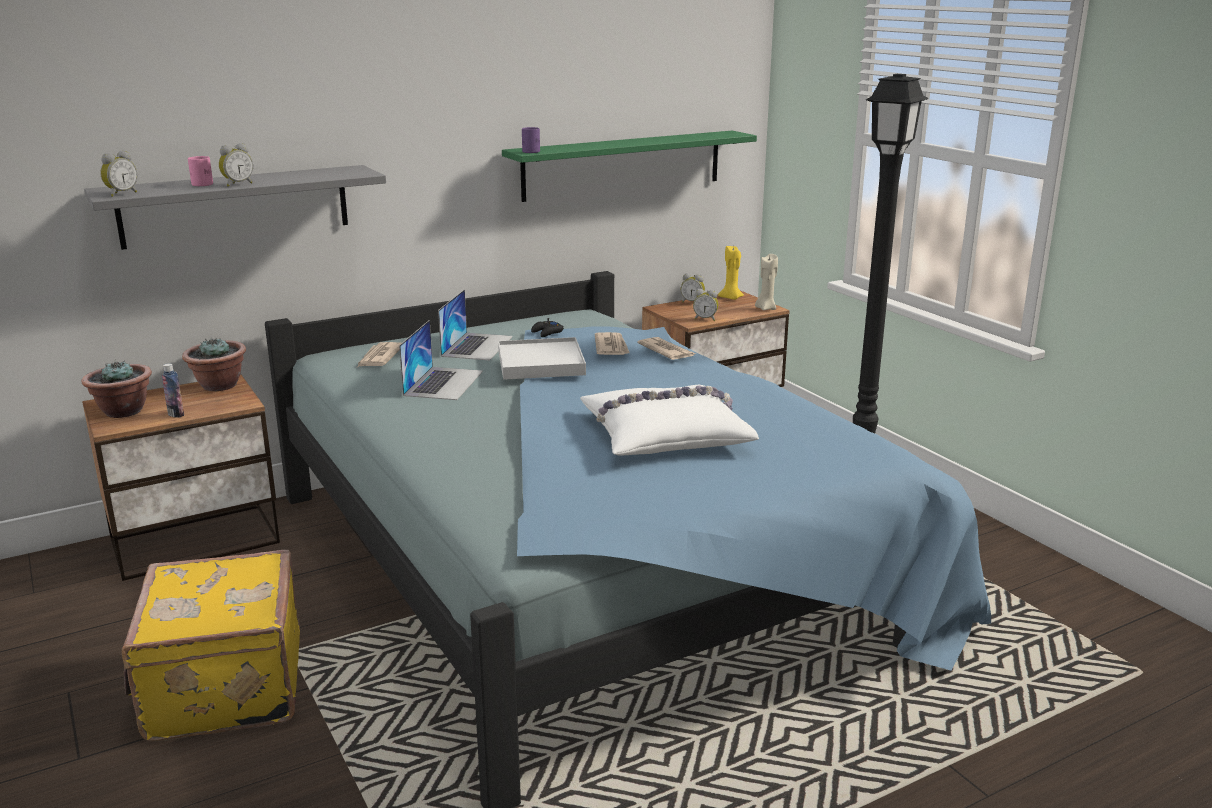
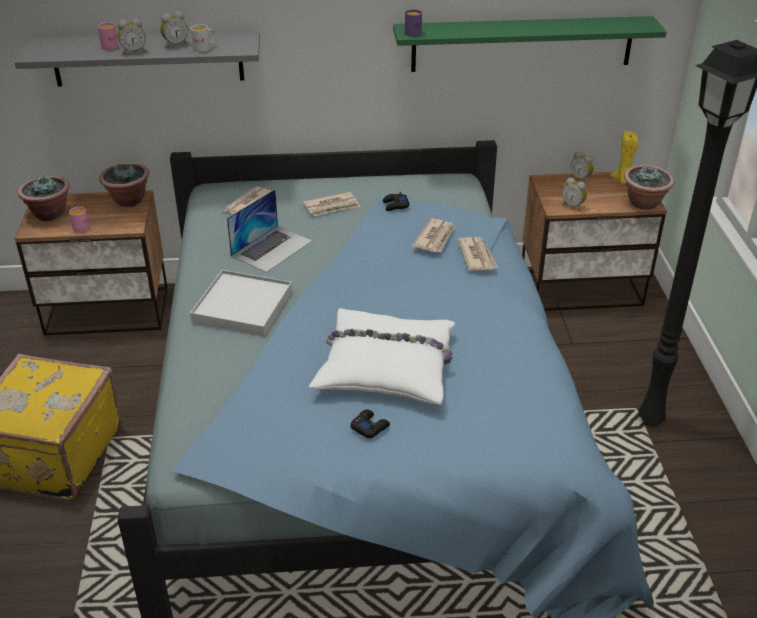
camera: 25 degrees right, 15 degrees up
alarm clock [100,151,137,197] -> alarm clock moved to [160,11,188,48]
bottle [161,363,184,418] -> pink mug [69,207,89,233]
laptop [438,289,513,361] -> newspaper [303,192,360,216]
white tray [498,337,586,380] -> white tray moved to [190,270,292,336]
beige candle [755,254,778,310] -> potted plant [624,165,674,210]
none -> white mug [190,24,215,52]
none -> black game controller [351,409,390,438]

